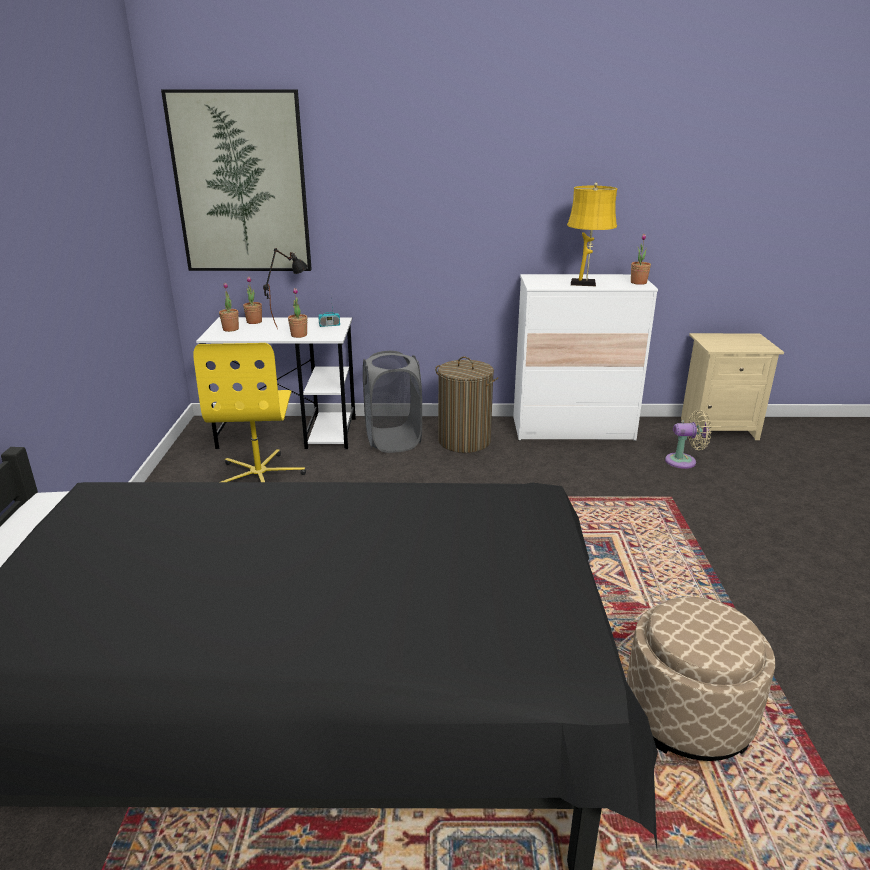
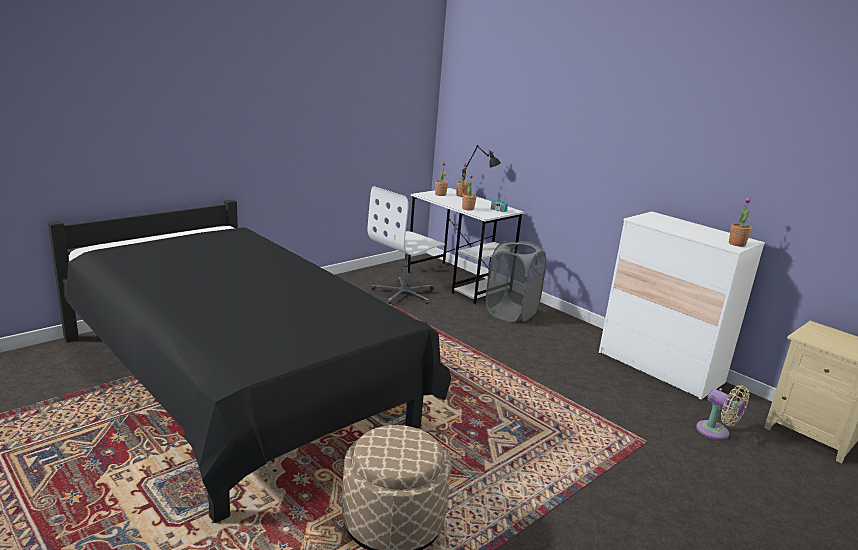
camera: 45 degrees right, 5 degrees down
picture [161,89,312,271] -> none
yellow office chair [193,343,306,482] -> white office chair [368,186,445,304]
laundry basket [435,356,498,453] -> none
yellow table lamp [567,183,617,286] -> none

